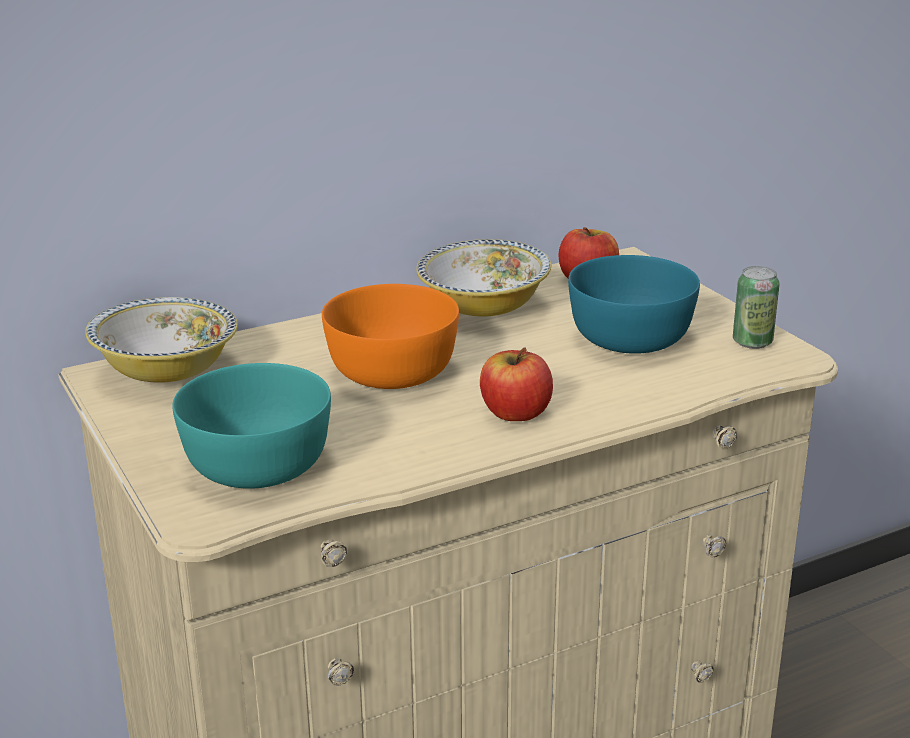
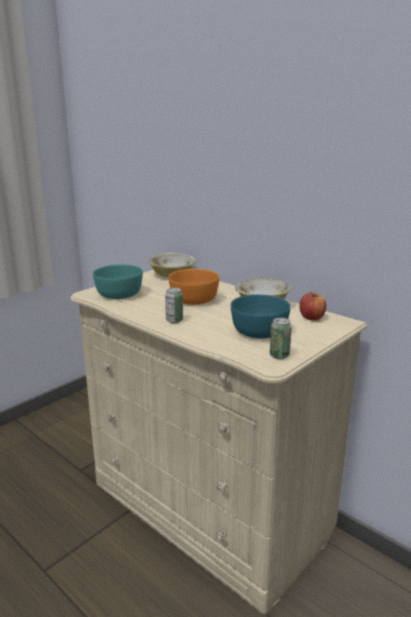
camera: 70 degrees right, 5 degrees down
apple [480,347,553,421] -> can [165,288,183,323]

